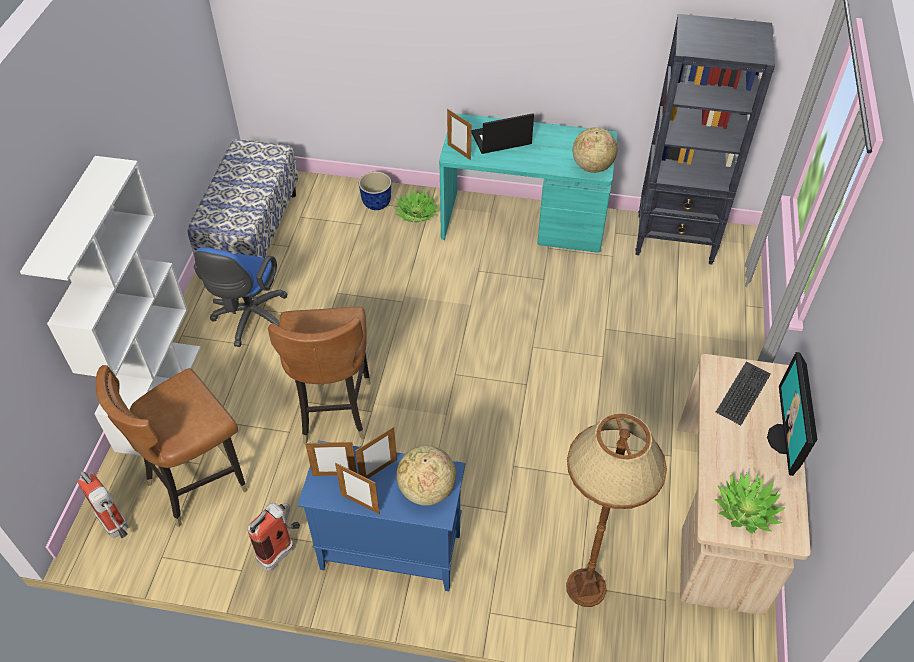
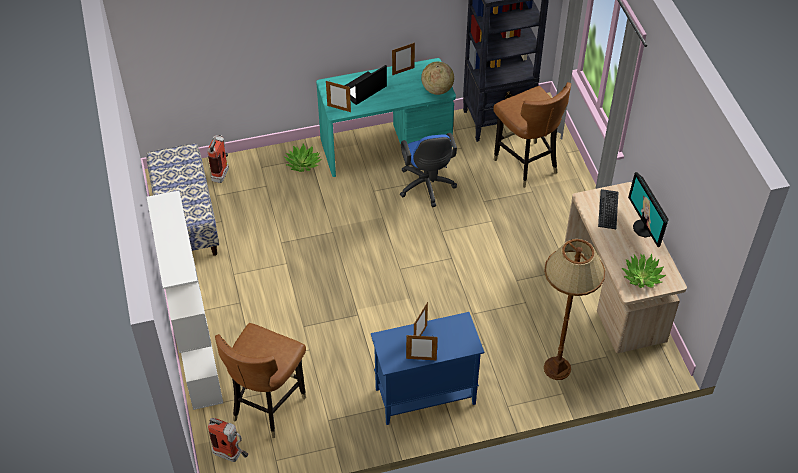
camera: 25 degrees left, 0 degrees up
blue office chair [194,246,288,347] -> blue office chair moved to [400,133,457,207]
fire extinguisher [247,503,300,571] -> fire extinguisher moved to [207,135,229,183]
brown chair [268,307,371,443] -> brown chair moved to [493,82,571,188]
picture frame [305,441,357,476] -> picture frame moved to [392,43,415,75]
planter [359,172,391,210] -> none
globe [396,445,456,506] -> none

